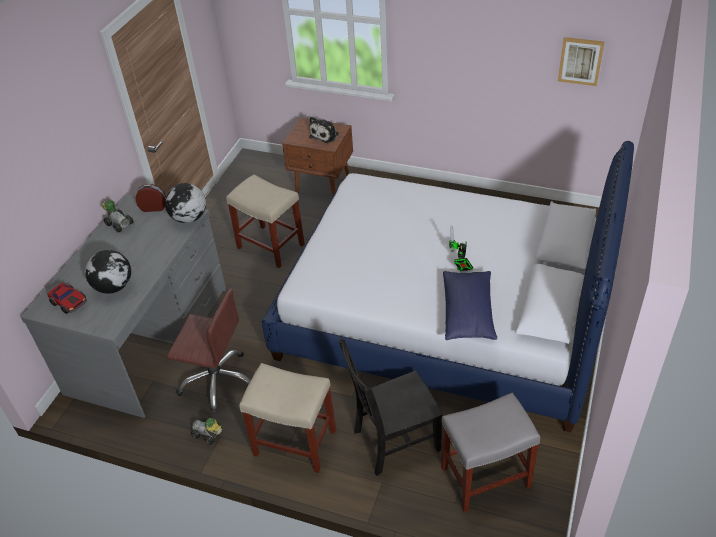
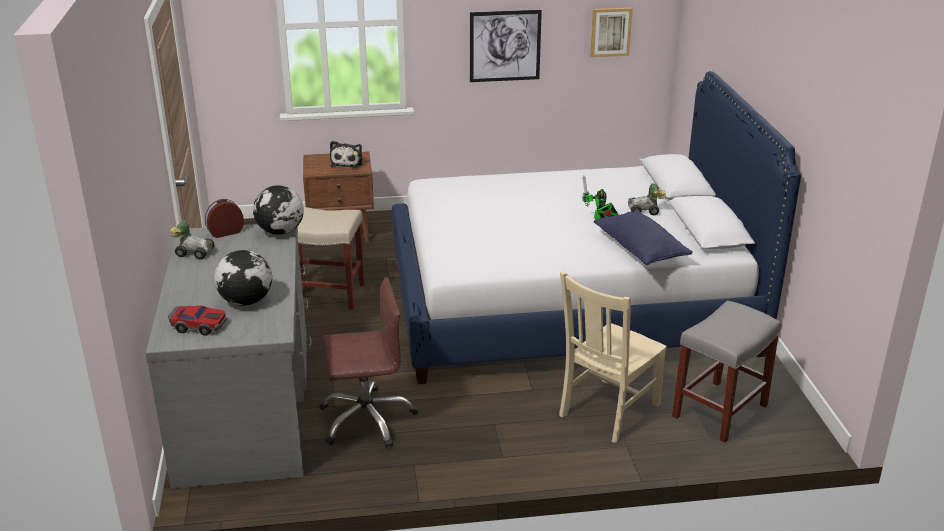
camera: 30 degrees left, 15 degrees down
toy car [191,417,223,445] -> toy car moved to [628,183,666,215]
beige stool [239,363,336,473] -> none
black chair [339,339,443,476] -> beige chair [559,272,667,443]
none -> picture [470,10,542,82]

